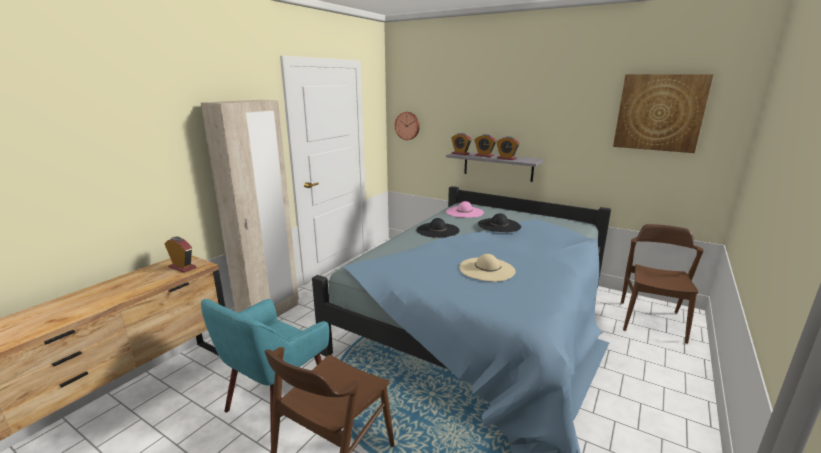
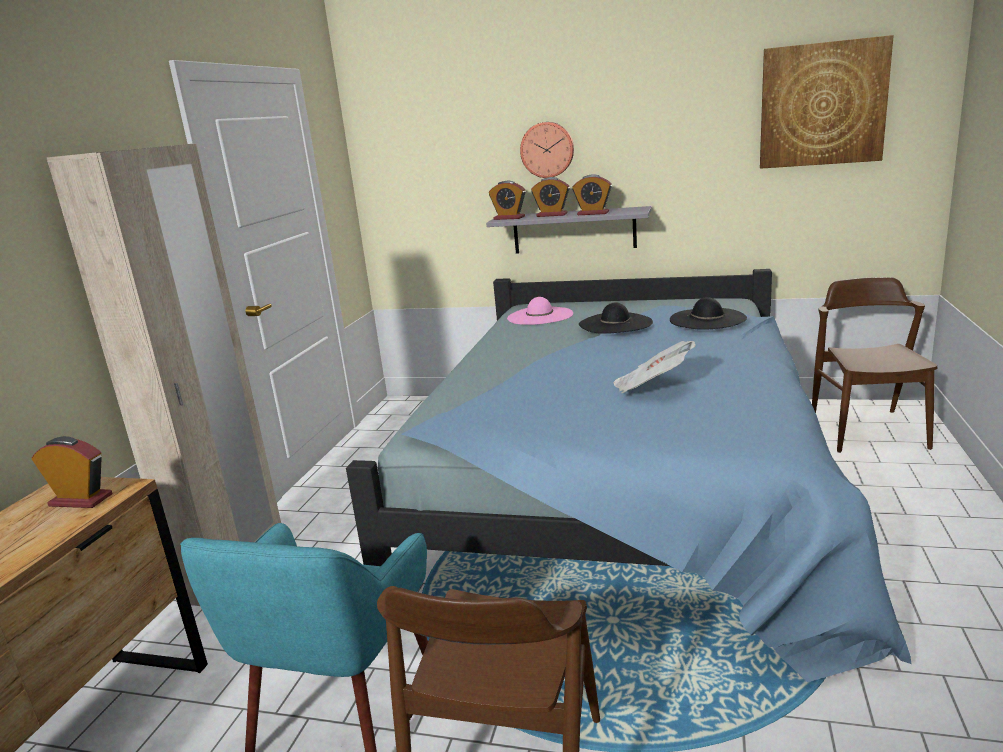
camera: 15 degrees left, 0 degrees up
wall clock [395,112,420,140] -> wall clock moved to [520,122,574,178]
black hat [416,218,460,238] -> black hat moved to [670,297,747,330]
beige hat [460,254,515,282] -> newspaper [613,341,695,393]

